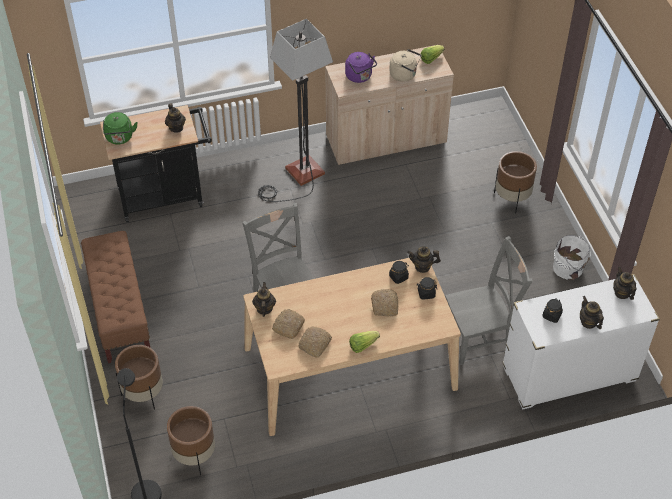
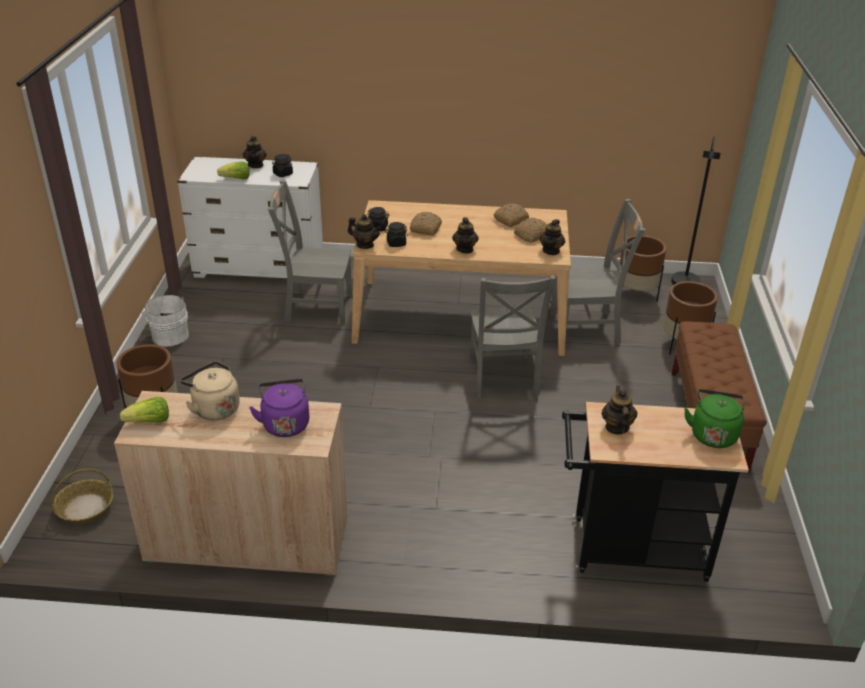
camera: 160 degrees left, 15 degrees down
floor lamp [258,19,333,202] -> none
lettuce [349,331,380,353] -> lettuce moved to [217,161,249,180]
teapot [613,267,636,300] -> teapot moved to [452,217,479,253]
none -> basket [51,469,113,524]
none -> grey chair [550,199,646,344]

